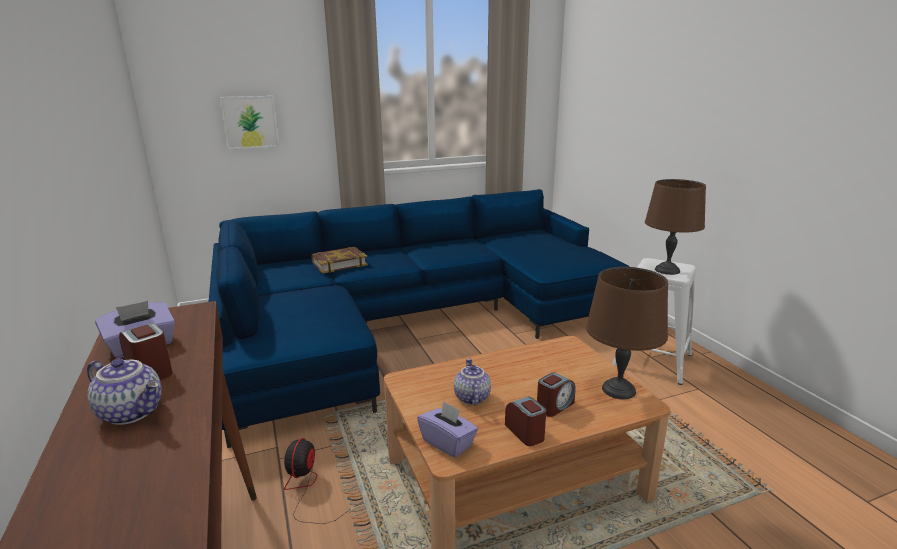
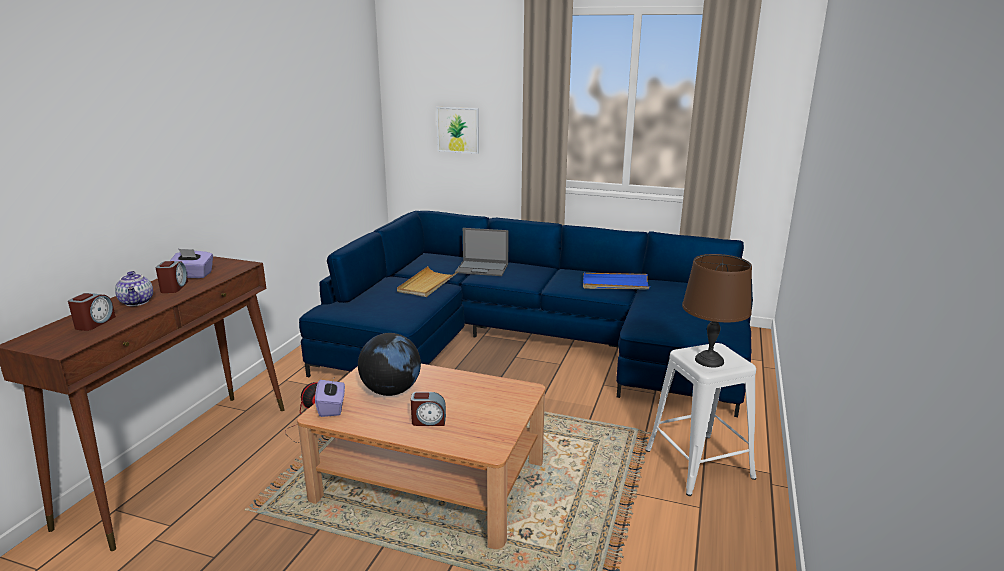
camera: 40 degrees right, 0 degrees up
book [311,247,368,274] -> laptop [455,228,509,276]
teapot [454,359,491,406] -> globe [358,333,421,396]
alarm clock [505,397,546,446] -> alarm clock moved to [68,293,116,331]
brown table lamp [586,267,668,399] -> none
none -> beige tray [397,266,459,297]
none -> blue tray [583,273,650,289]

